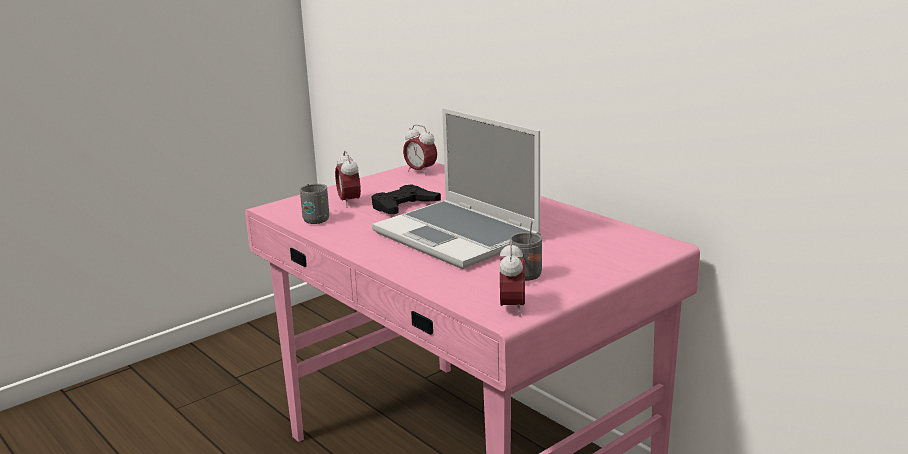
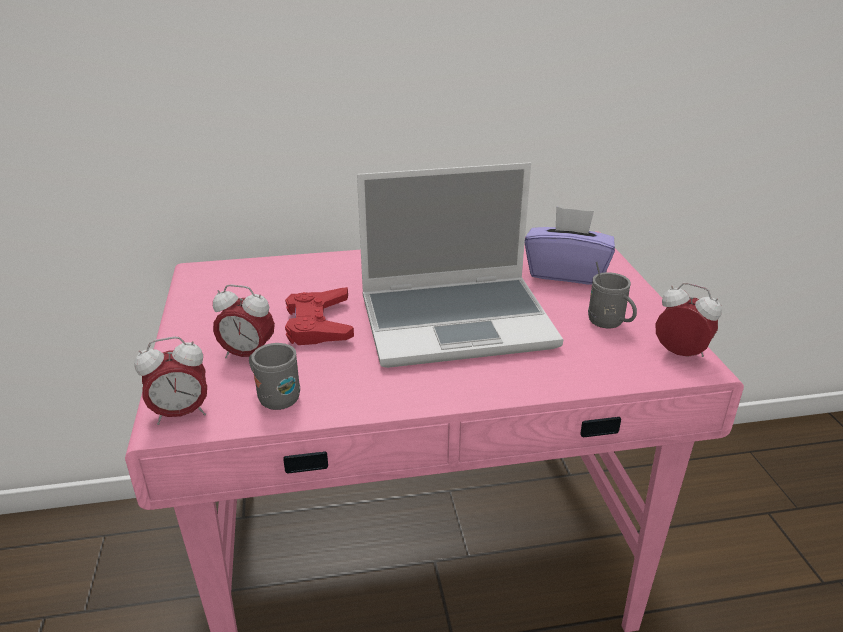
camera: 60 degrees left, 10 degrees up
black game controller [371,184,441,214] -> red game controller [285,287,354,345]
alarm clock [403,124,437,176] -> alarm clock moved to [134,337,207,425]
none -> purple tissue box [525,206,615,285]

